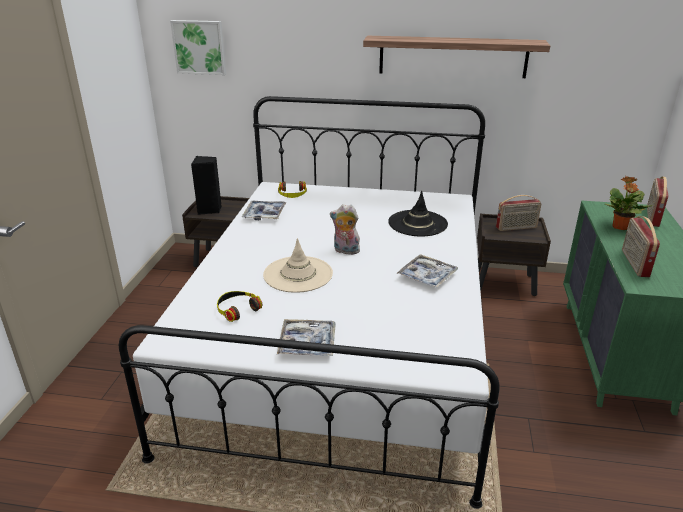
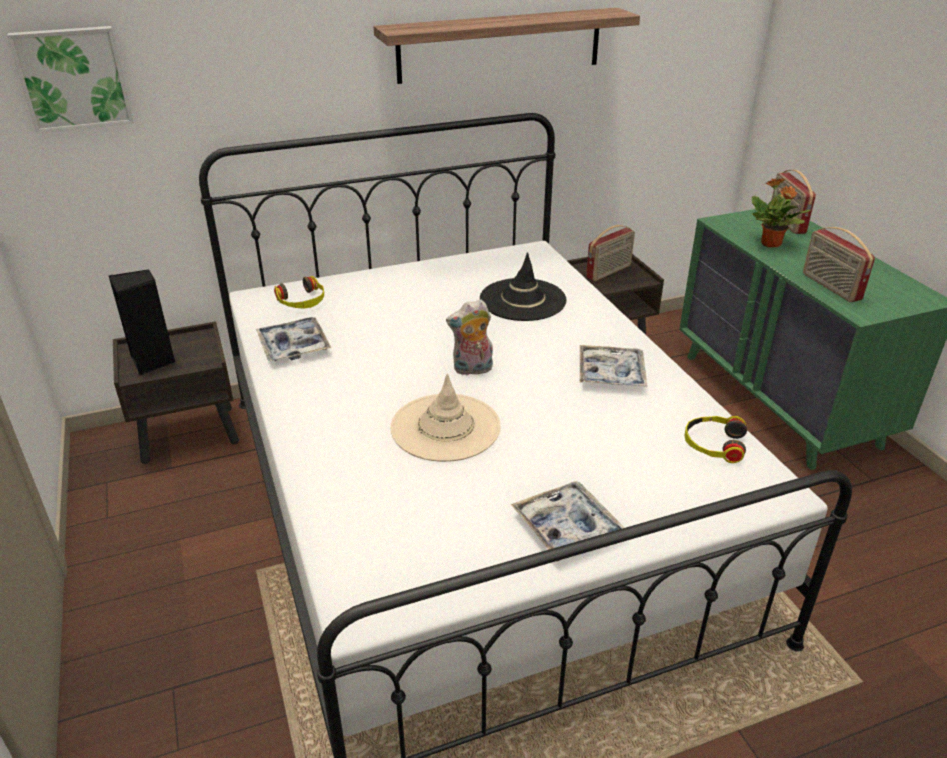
camera: 30 degrees left, 5 degrees up
headphones [217,291,262,322] -> headphones moved to [684,416,747,463]

